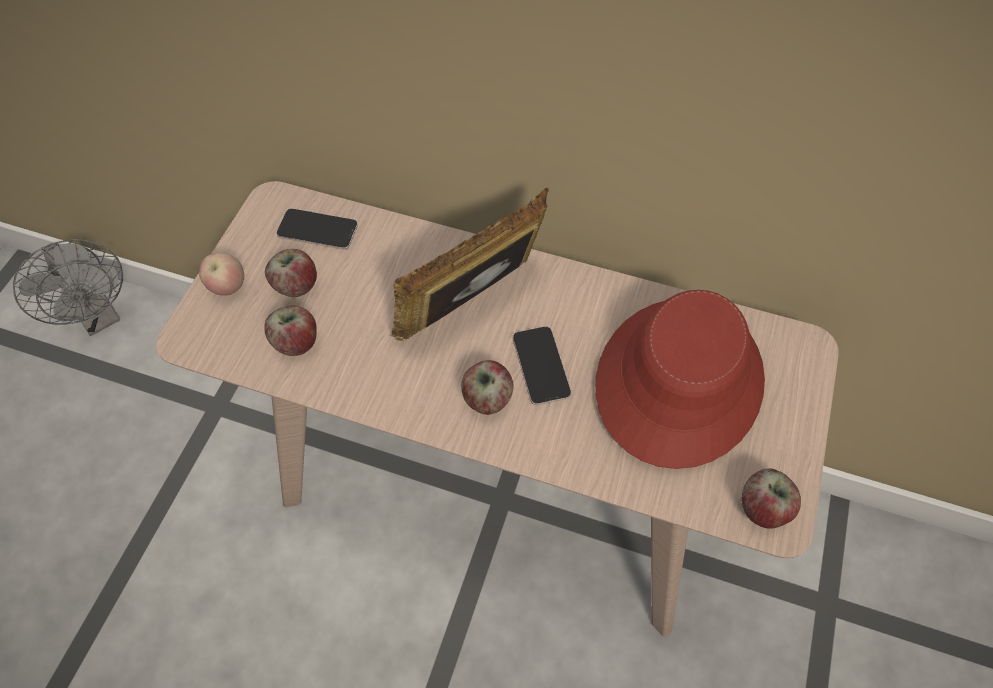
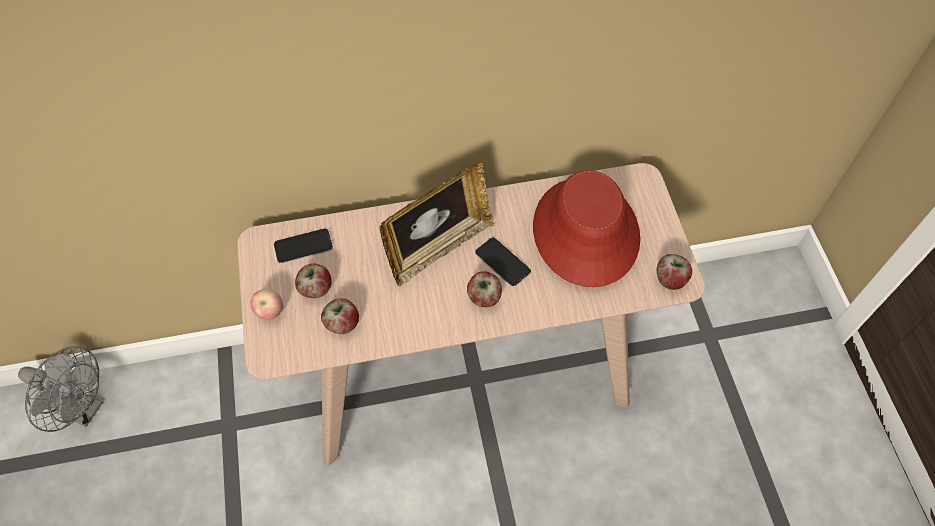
camera: 30 degrees left, 0 degrees up
picture frame [392,188,549,341] -> picture frame turned 150 degrees counterclockwise [379,162,494,287]

